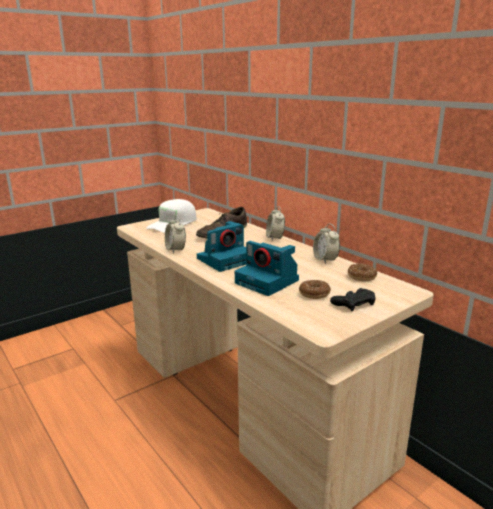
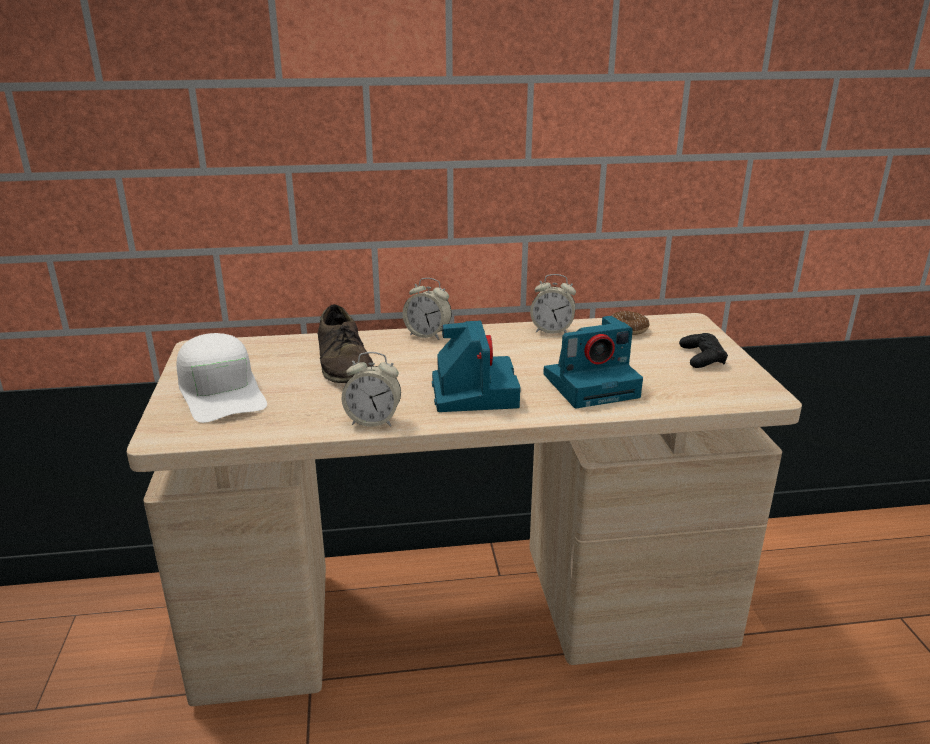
camera: 60 degrees left, 5 degrees up
donut [299,280,331,299] -> none

